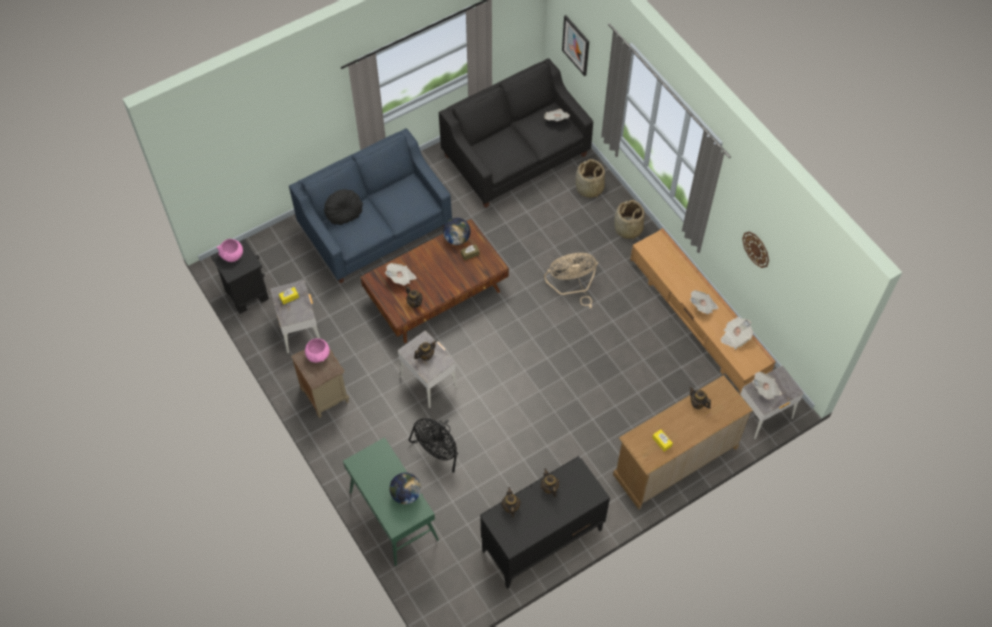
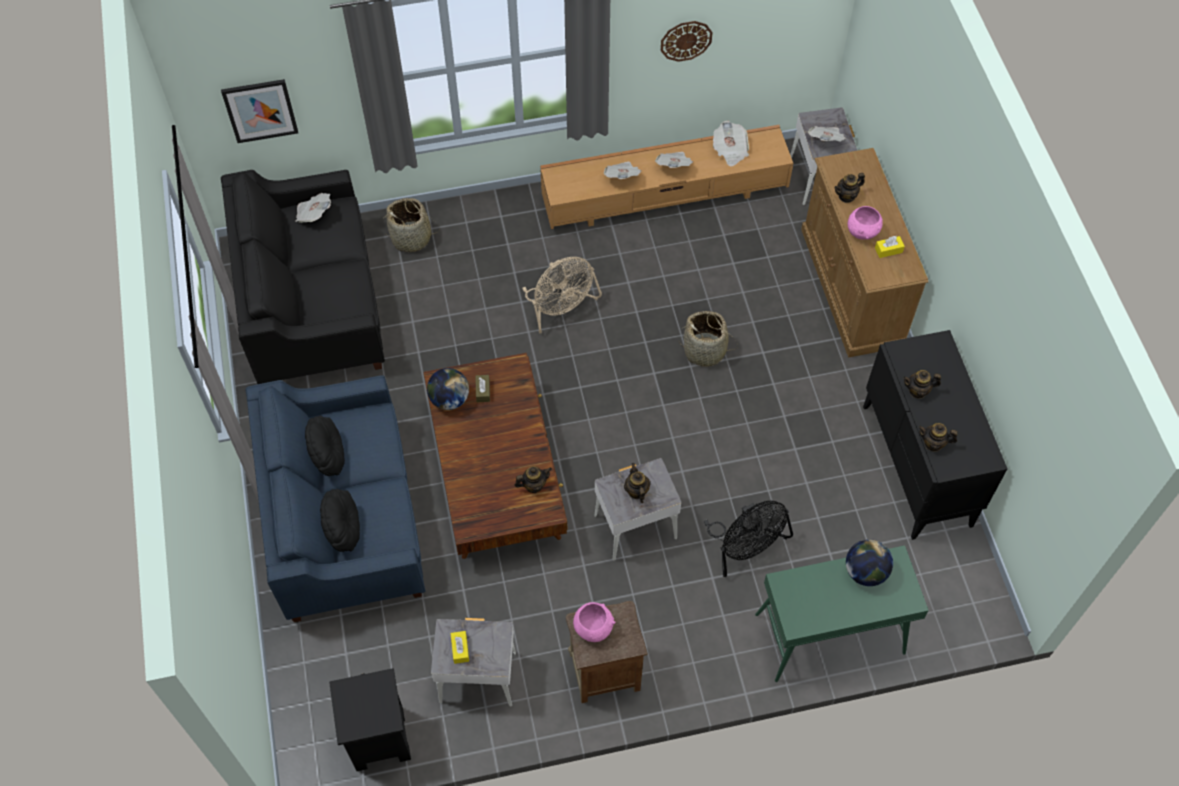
camera: 70 degrees left, 0 degrees up
pink bowl [217,239,243,262] -> pink bowl moved to [848,206,883,240]
newspaper [385,263,417,286] -> newspaper moved to [603,161,641,179]
beige fan [544,253,598,308] -> beige fan turned 135 degrees counterclockwise [522,257,602,333]
basket [614,200,645,241] -> basket moved to [679,311,735,367]
none -> black pillow [305,416,345,476]

